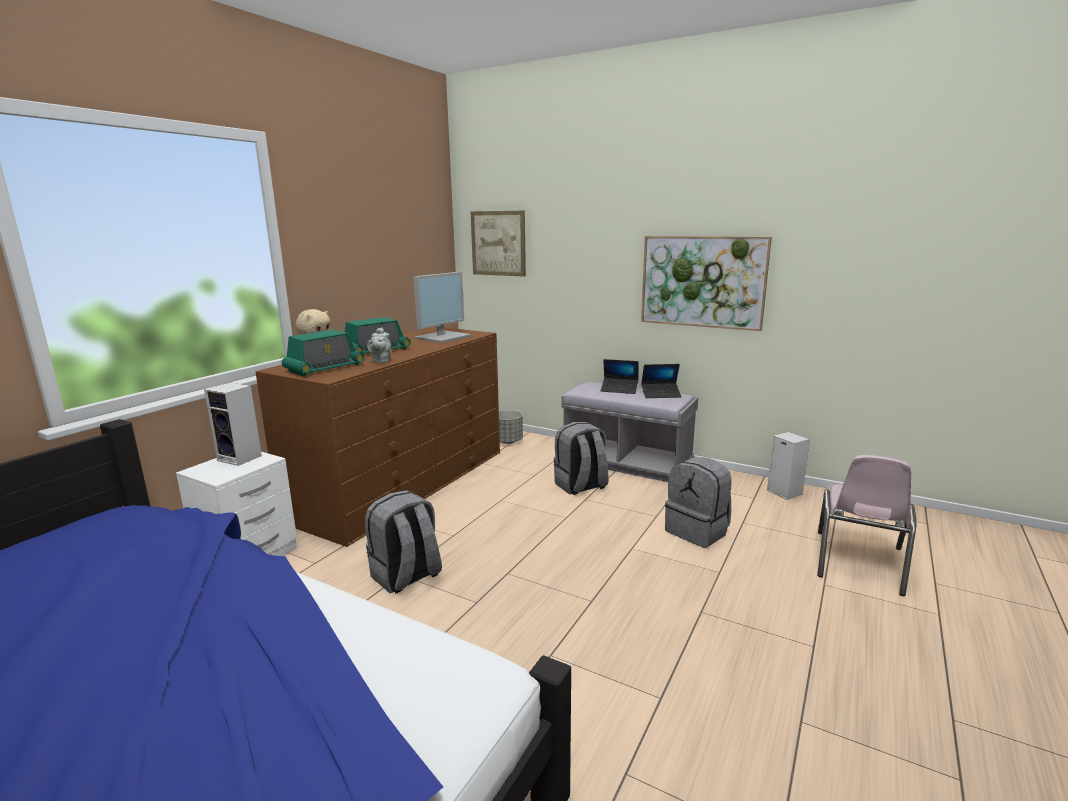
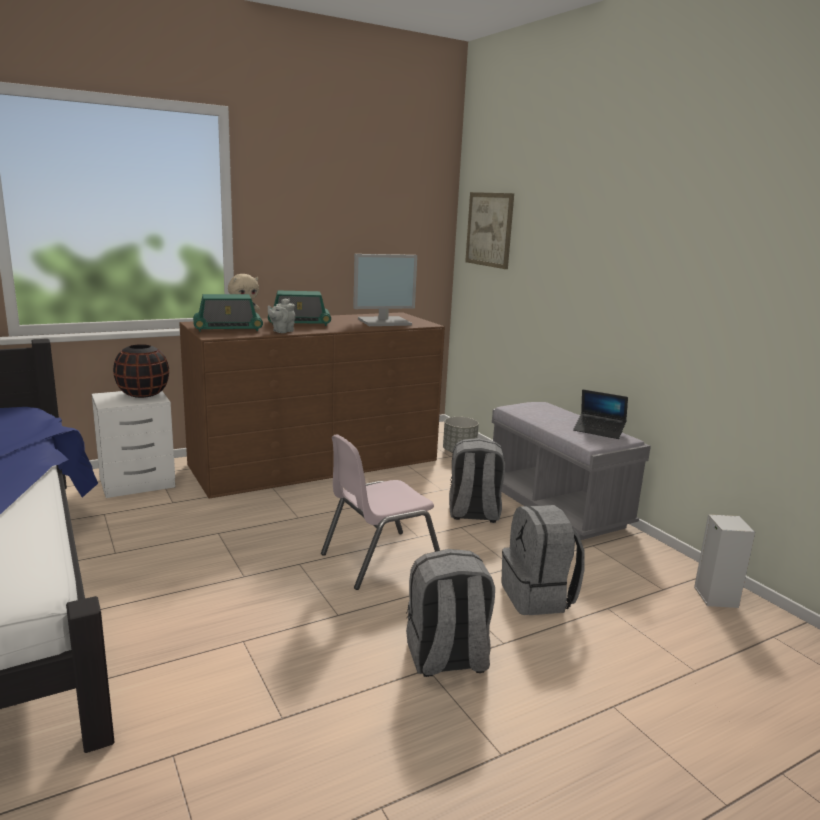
camera: 30 degrees right, 0 degrees up
speaker [204,382,262,466] -> black vase [113,344,169,398]
grey backpack [365,490,442,594] -> grey backpack moved to [406,549,495,677]
laptop [601,359,639,394] -> none
picture [641,236,772,331] -> none
pink chair [817,455,917,596] -> pink chair moved to [321,434,440,590]

